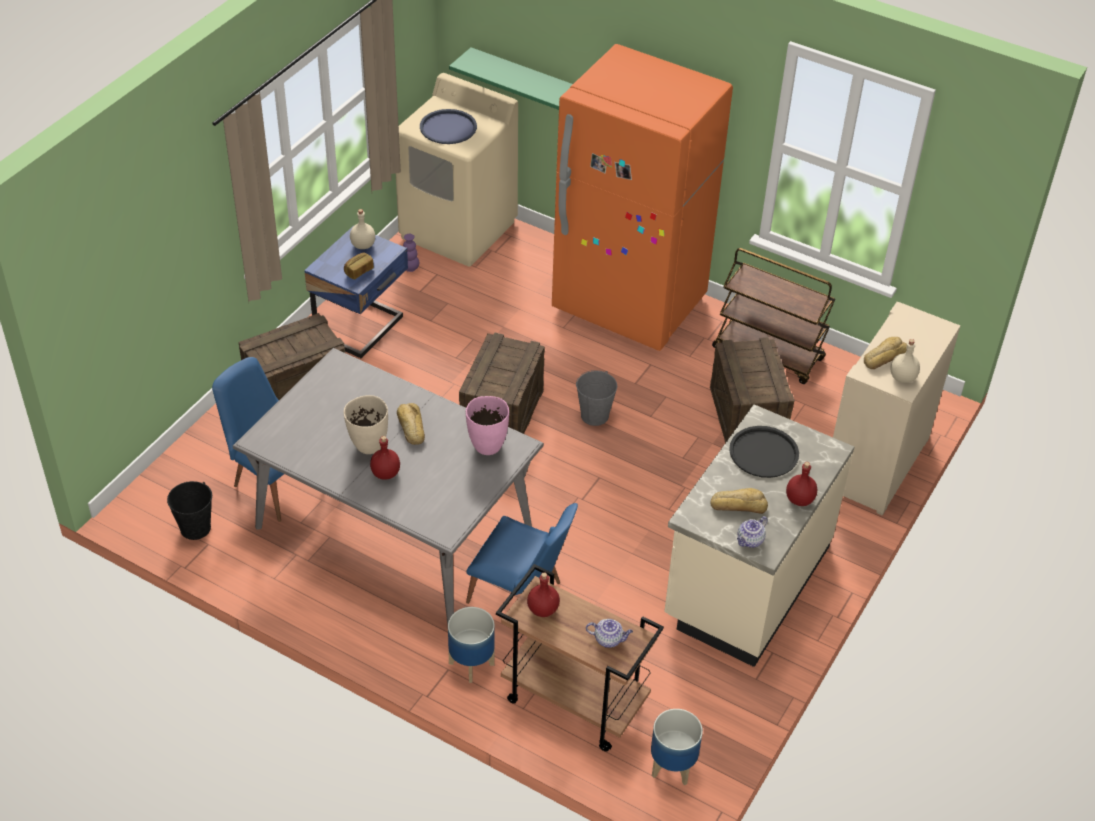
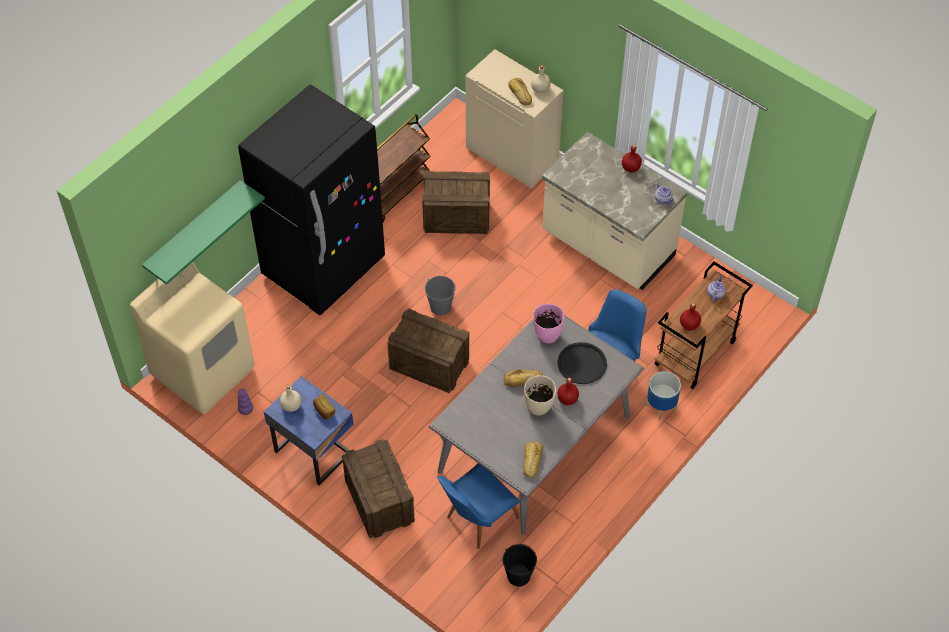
camera: 80 degrees left, 10 degrees up
blue tray [420,109,477,144] -> none
orange fridge [552,44,733,351] -> black fridge [238,84,385,315]
planter [651,709,703,786] -> none
bread [710,488,768,514] -> bread moved to [523,442,543,478]
black tray [729,426,799,478] -> black tray moved to [557,342,607,384]

